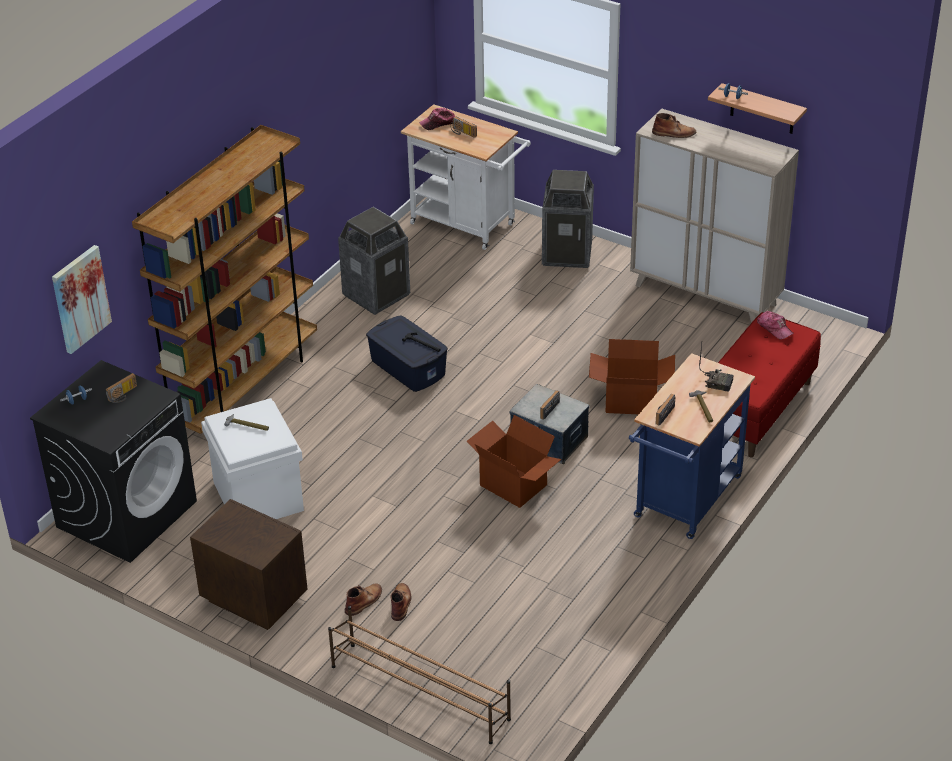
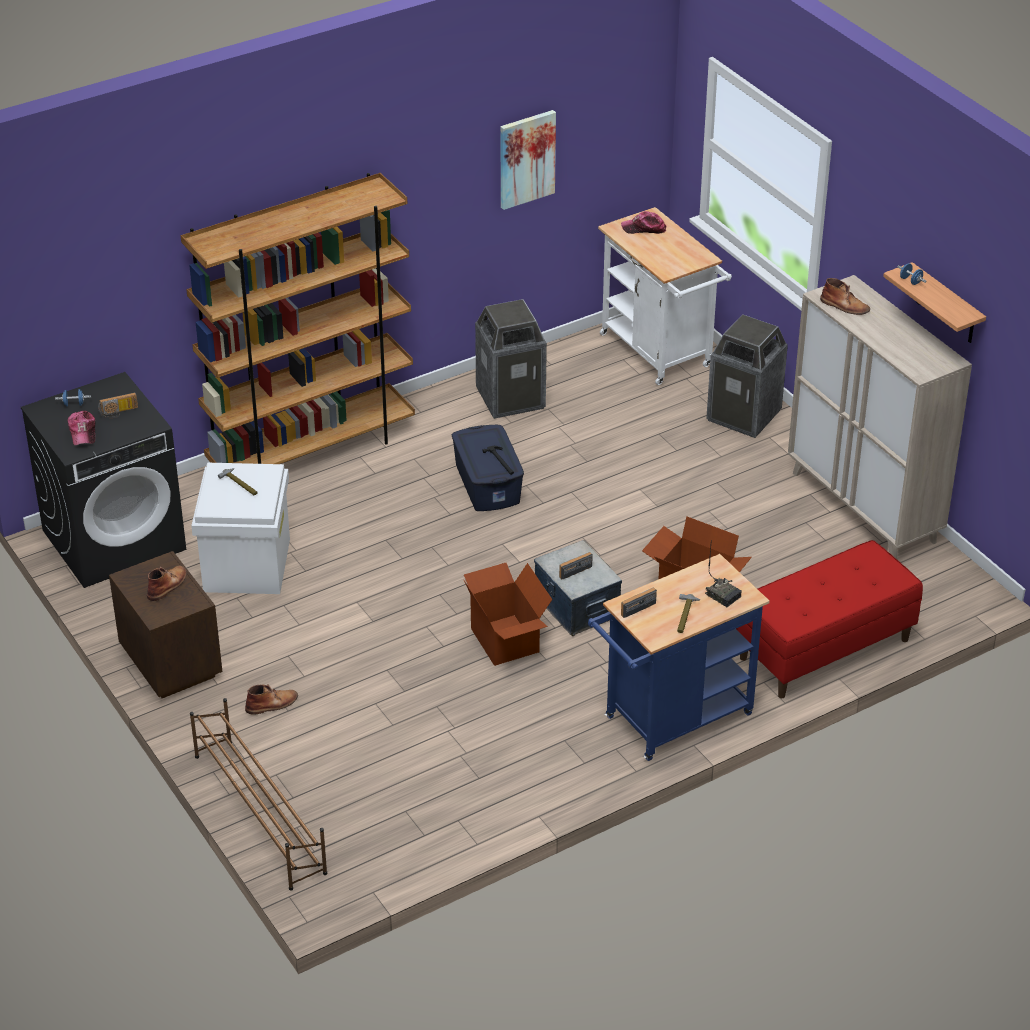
camera: 25 degrees right, 0 degrees up
picture [52,245,112,354] -> picture moved to [500,110,556,210]
brown boot [390,583,411,621] -> brown boot moved to [147,566,187,601]
radio [451,116,477,138] -> none
cap [757,311,794,339] -> cap moved to [68,411,95,445]

